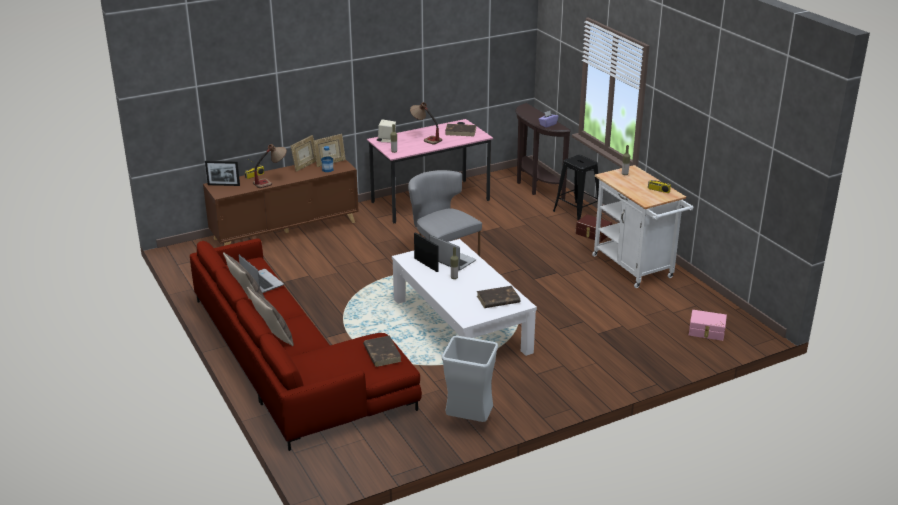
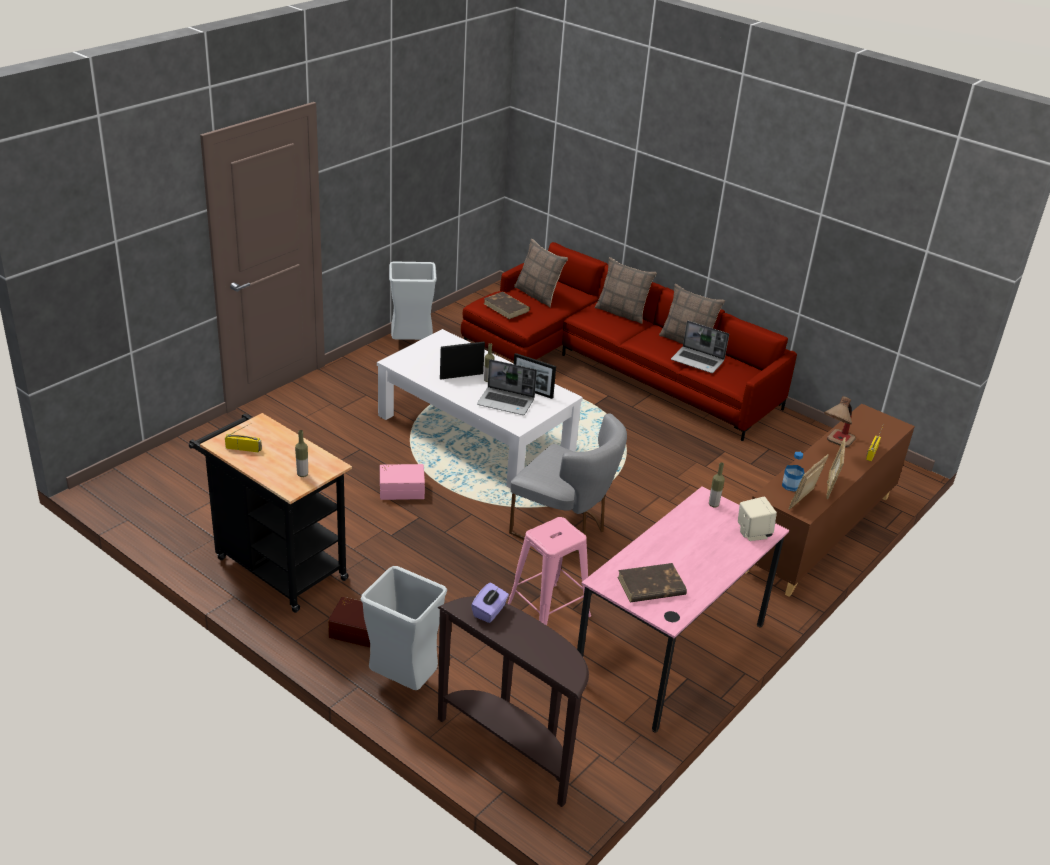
camera: 155 degrees right, 5 degrees up
picture frame [205,160,240,186] -> picture frame moved to [440,342,485,380]
table lamp [410,102,442,145] -> none
brown book [477,286,520,308] -> none
black stool [553,155,602,220] -> grey trash can [361,566,447,690]
white cart [592,165,694,288] -> black cart [189,413,352,613]
pink storage box [689,310,727,341] -> pink storage box moved to [380,464,425,500]
none -> pink stool [508,517,591,625]
none -> pillow [514,239,568,307]

